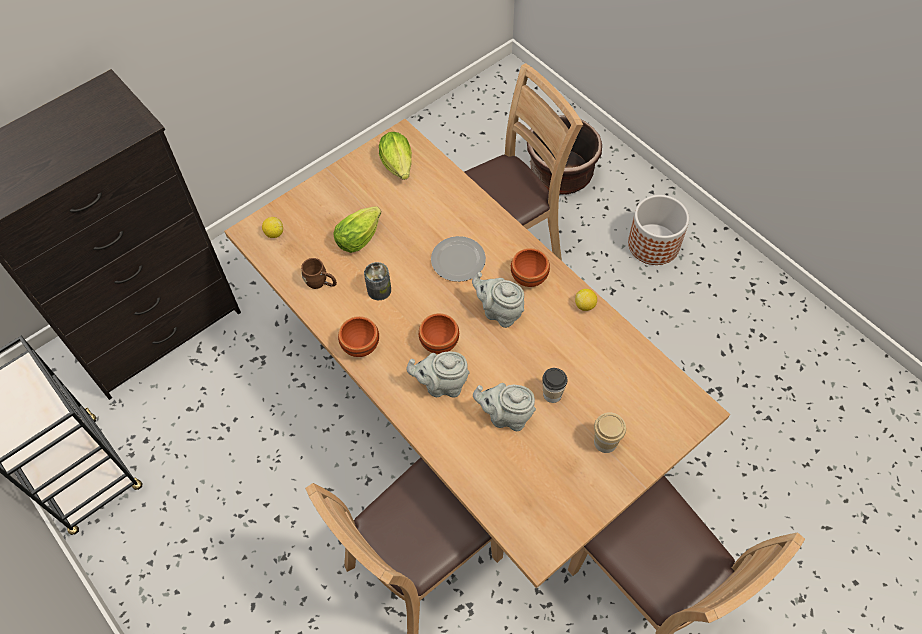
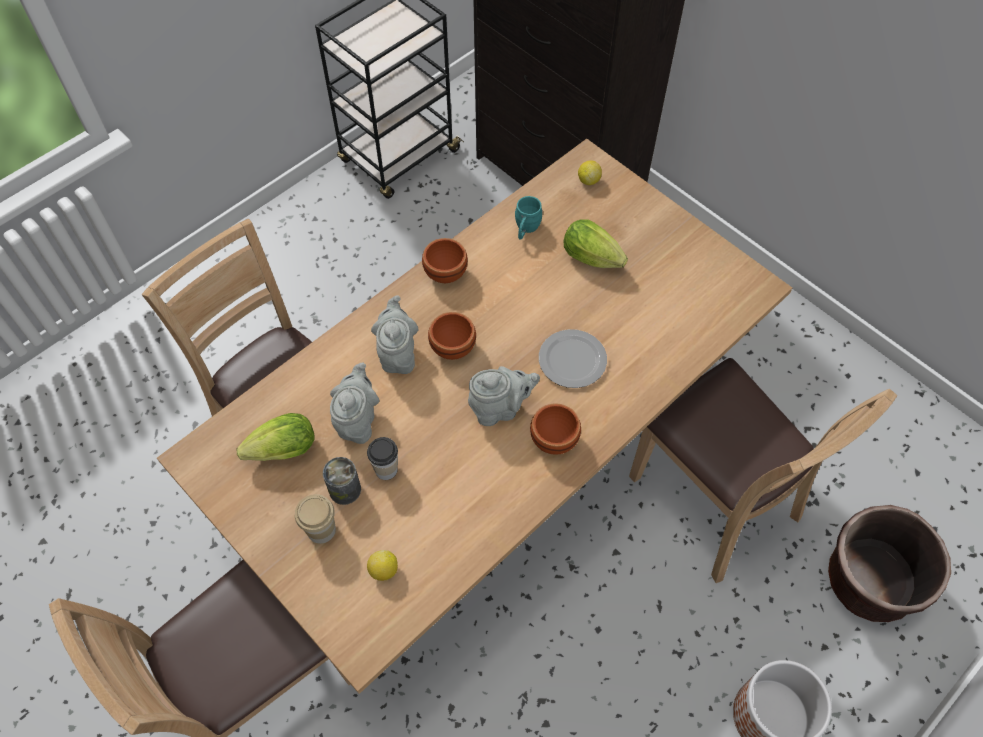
camera: 85 degrees right, 0 degrees up
brown mug [301,258,337,289] -> turquoise mug [515,196,543,240]
can [364,262,391,300] -> can moved to [323,457,361,505]
lettuce [379,132,412,180] -> lettuce moved to [237,413,314,461]
grey teapot [472,272,524,328] -> grey teapot turned 45 degrees clockwise [468,366,540,426]
lemon [575,289,597,311] -> lemon moved to [367,550,398,581]

